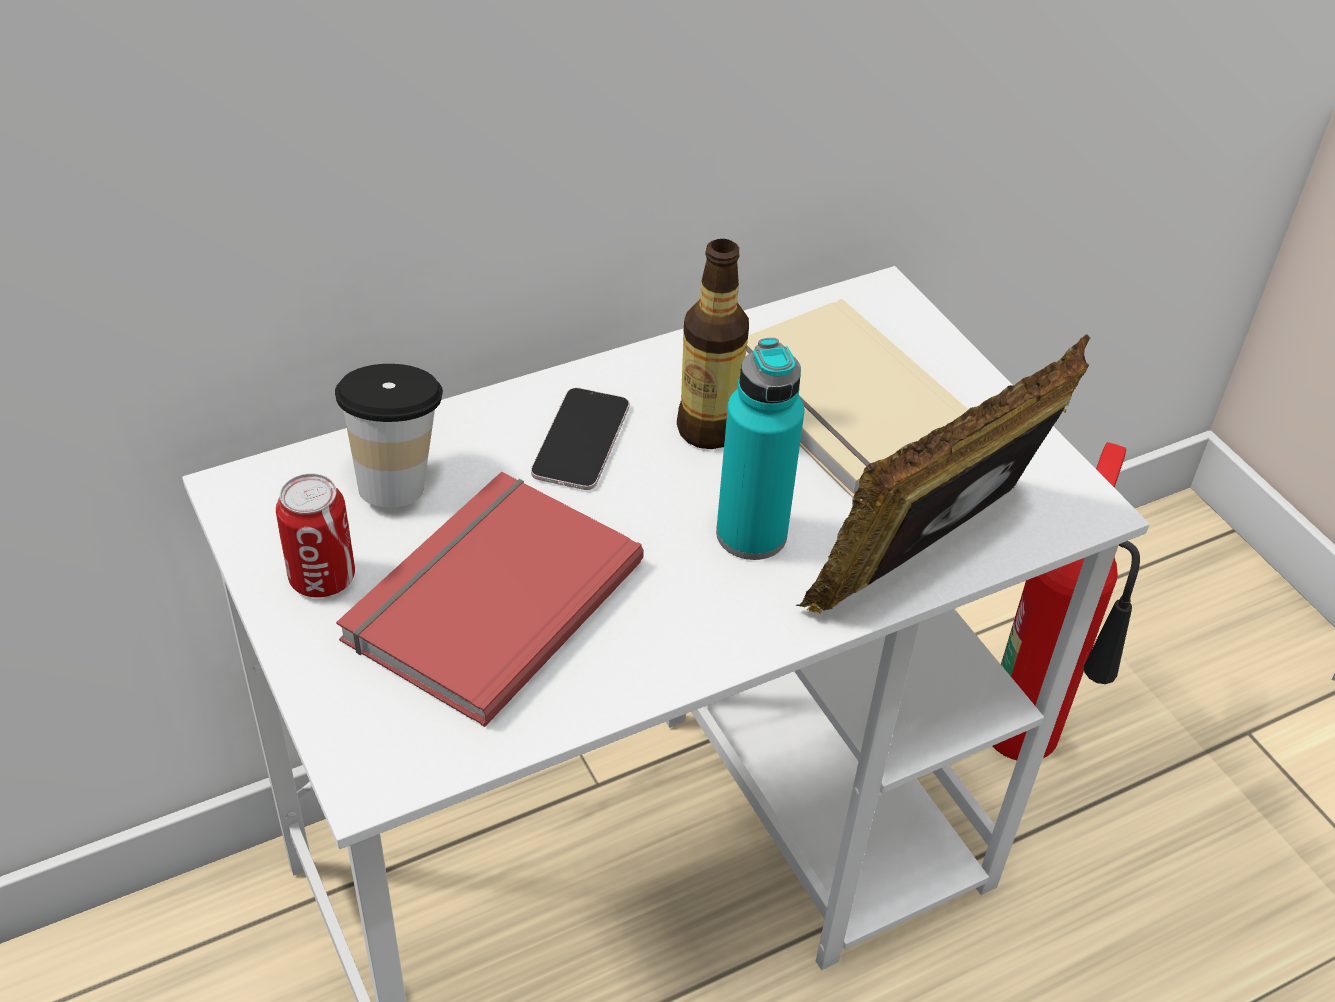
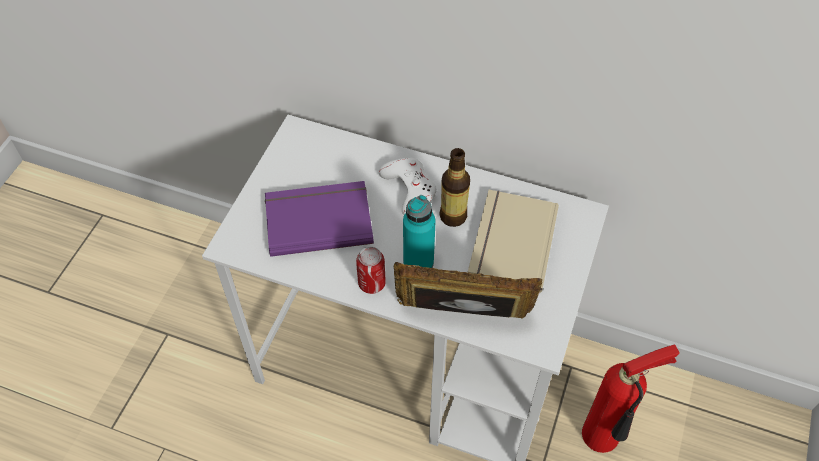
camera: 50 degrees right, 10 degrees up
can [276,473,355,598] -> can moved to [356,247,386,294]
cup [335,364,443,507] -> none
red book [336,472,644,727] -> purple book [265,181,374,257]
phone [531,388,630,490] -> white game controller [378,158,437,215]

